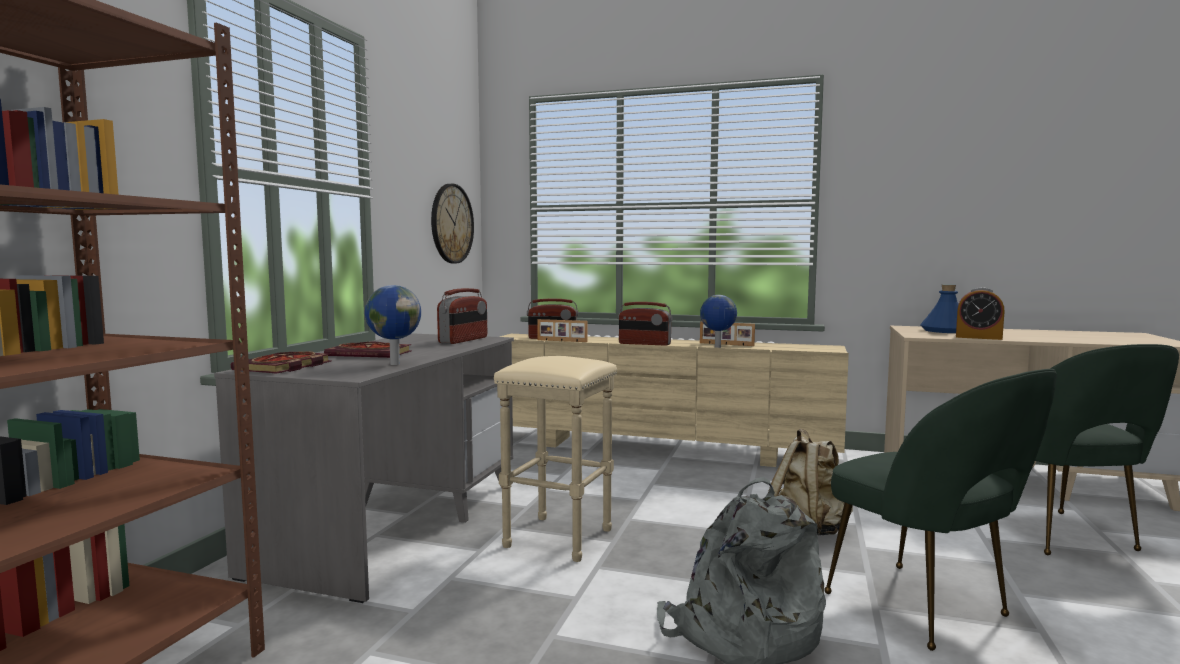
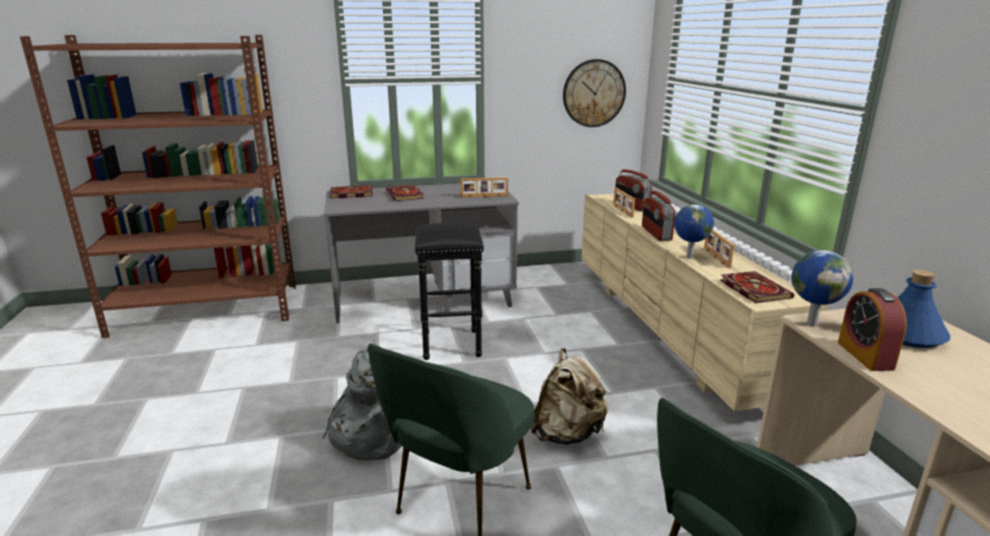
camera: 60 degrees right, 15 degrees up
globe [365,285,421,365] -> globe moved to [791,250,853,327]
radio [437,288,488,344] -> picture frame [461,177,508,198]
beige stool [494,356,617,562] -> black stool [415,223,484,360]
none -> book [720,271,794,303]

